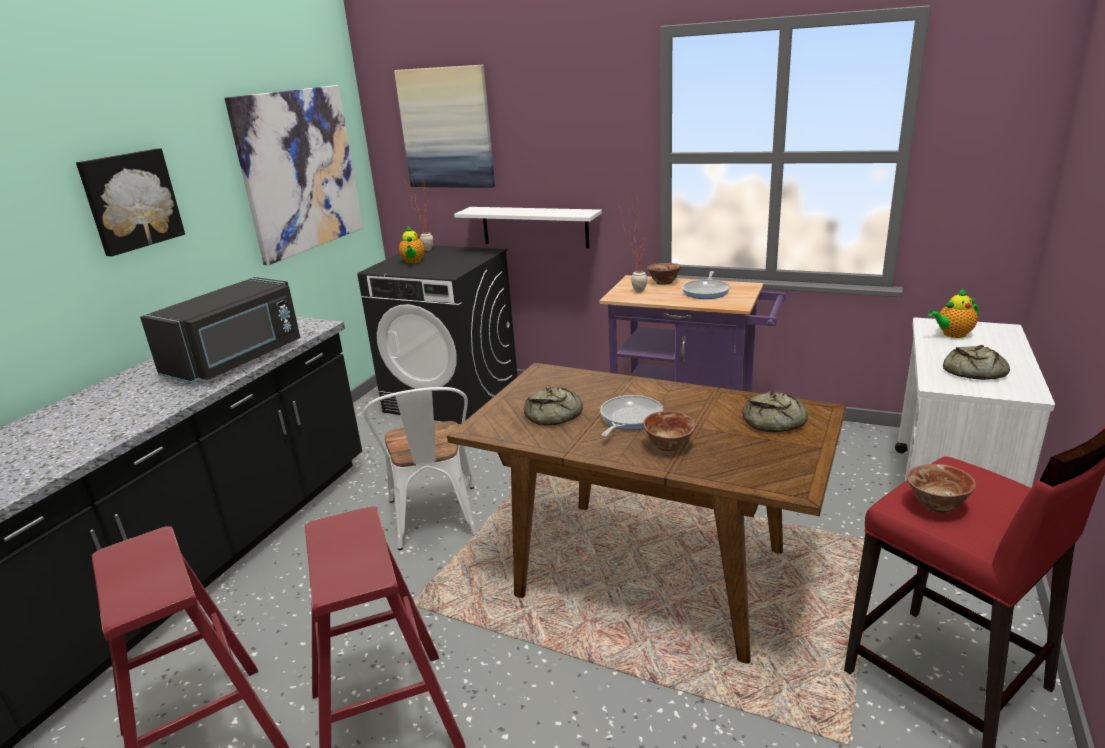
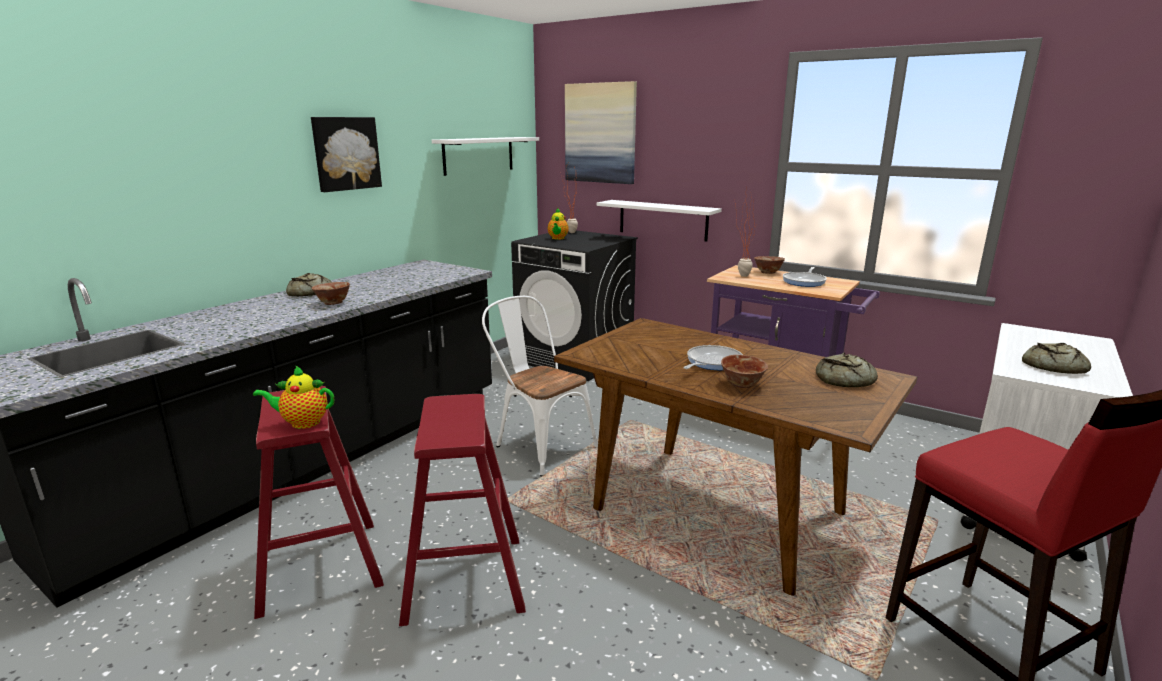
camera: 10 degrees right, 5 degrees down
black microwave [140,277,300,383] -> none
picture [225,85,363,265] -> white shelf [432,137,539,176]
white chair [363,387,477,550] -> white chair turned 135 degrees clockwise [482,296,598,476]
bread [524,387,583,426] -> bread moved to [286,273,332,297]
bowl [906,464,976,513] -> bowl moved to [312,282,350,305]
teapot [928,289,979,338] -> teapot moved to [253,365,334,429]

